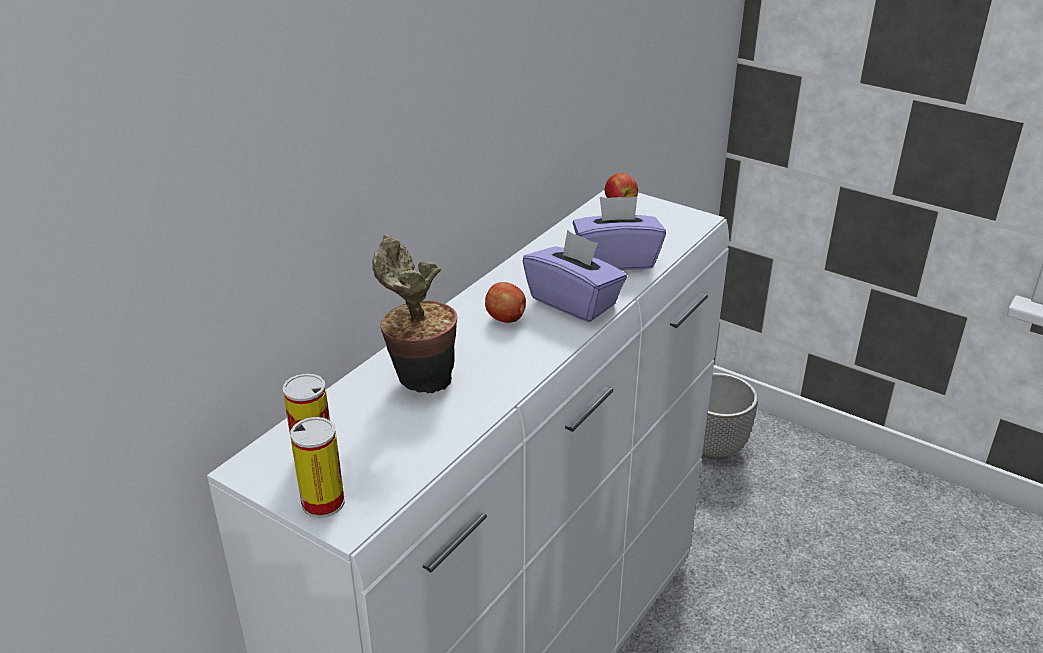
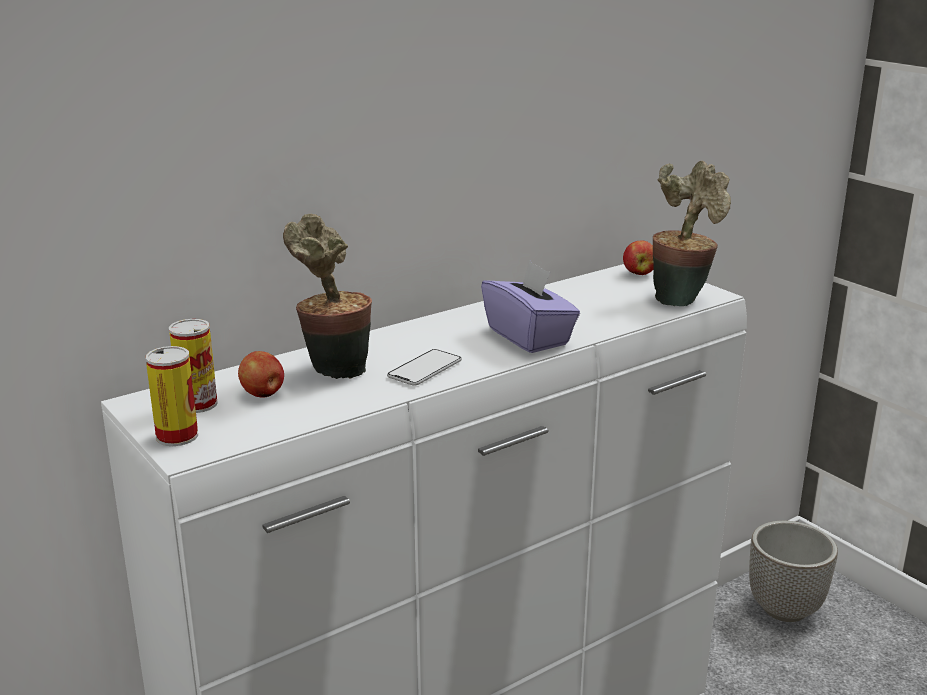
camera: 20 degrees right, 10 degrees down
apple [485,282,526,323] -> apple moved to [238,351,284,398]
purple tissue box [573,196,666,270] -> none
none -> phone [387,349,462,386]
none -> potted plant [653,161,731,306]

